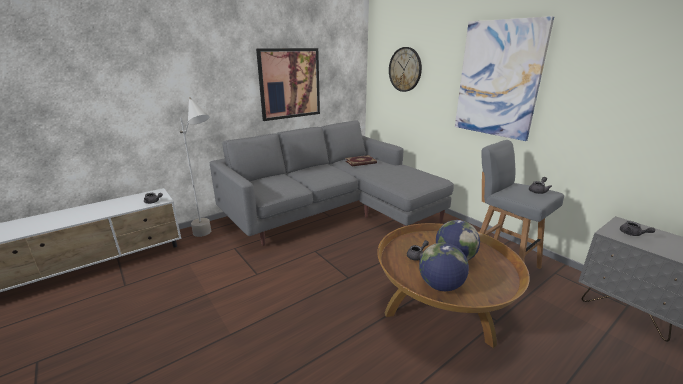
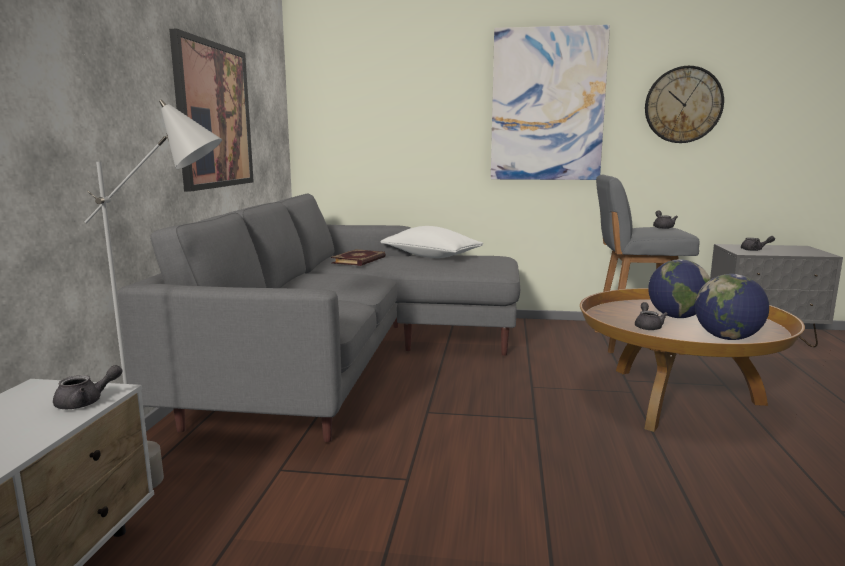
camera: 45 degrees left, 10 degrees down
wall clock [389,47,422,92] -> wall clock moved to [645,66,724,143]
none -> white pillow [380,226,483,258]

